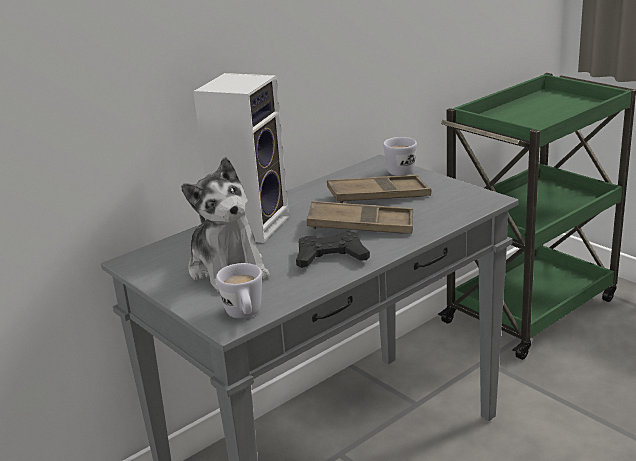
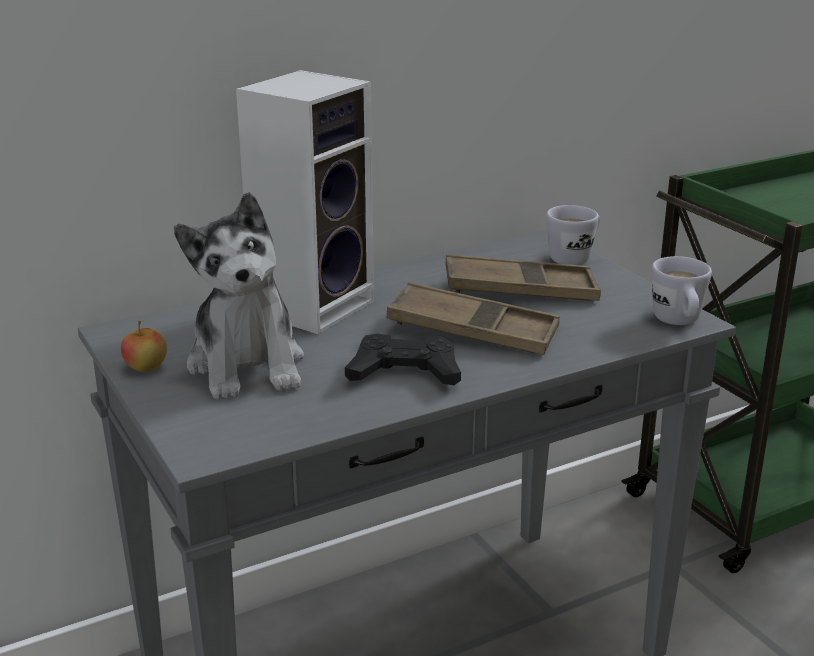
camera: 10 degrees right, 0 degrees up
white mug [216,263,262,319] -> white mug moved to [652,256,712,325]
none -> apple [121,320,167,372]

